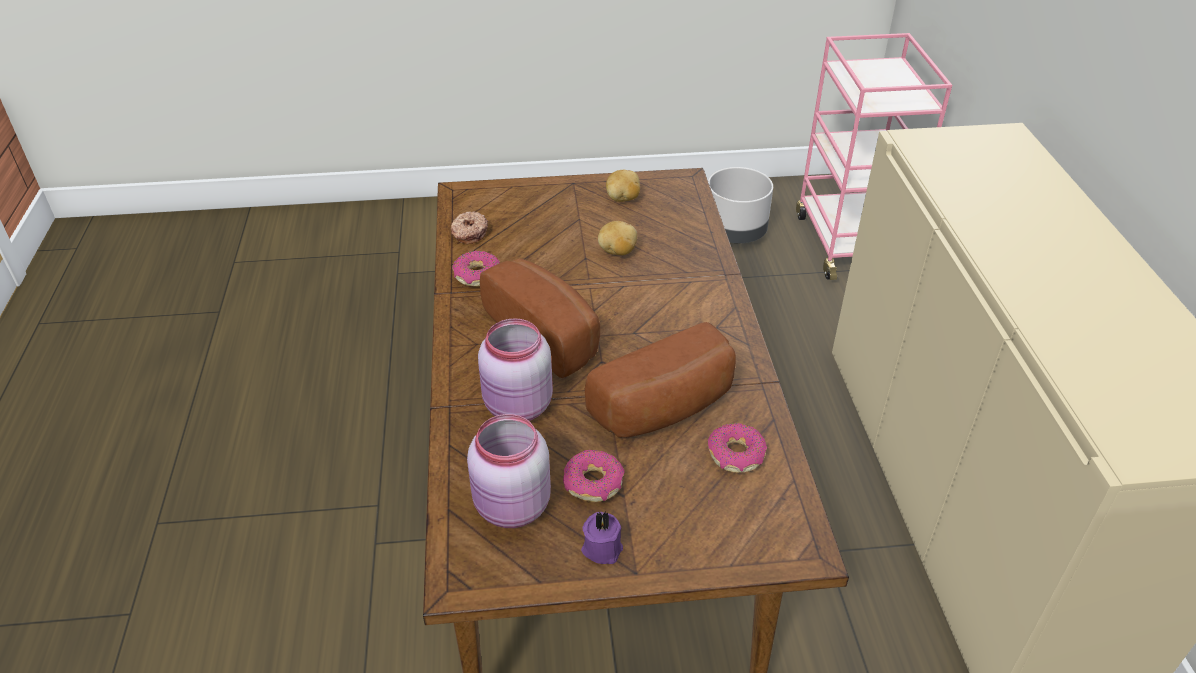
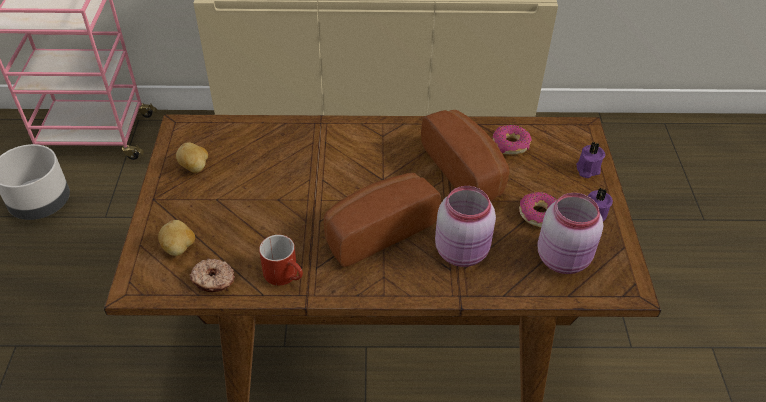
camera: 85 degrees left, 5 degrees up
donut [452,251,500,287] -> red mug [259,235,303,286]
potato [598,221,637,255] -> potato moved to [158,220,195,256]
none -> purple candle [576,142,605,178]

